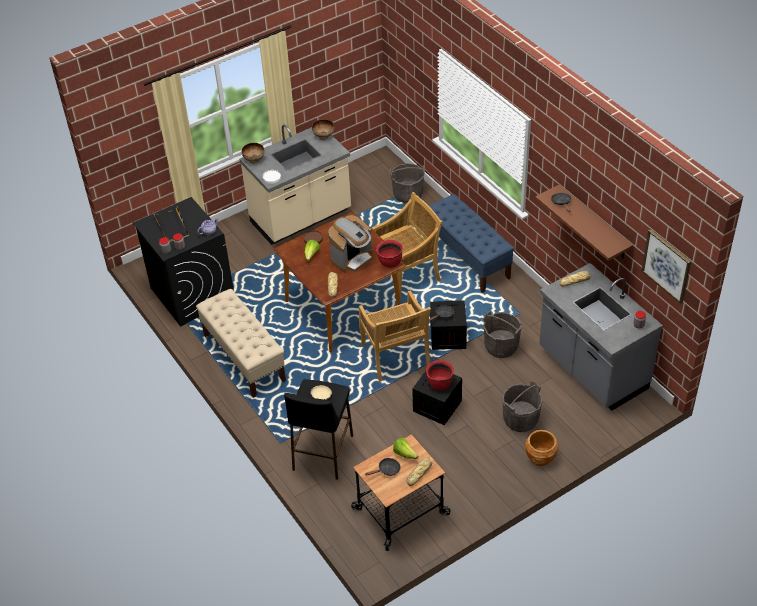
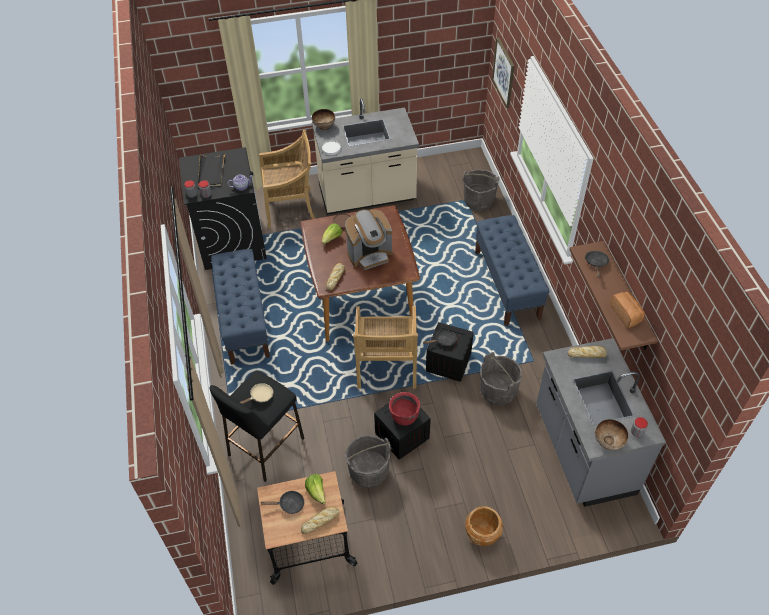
camera: 20 degrees right, 5 degrees up
beige bench [196,289,286,398] -> blue bench [211,249,270,365]
bowl [312,119,334,140] -> bowl moved to [595,419,629,450]
beige chair [372,192,442,298] -> beige chair moved to [259,130,315,229]
red cooking pot [376,240,403,268] -> none
grey bucket [502,381,543,432] -> grey bucket moved to [344,434,392,488]
picture [641,229,691,304] -> picture moved to [492,37,515,108]
none -> bread [610,292,645,328]

